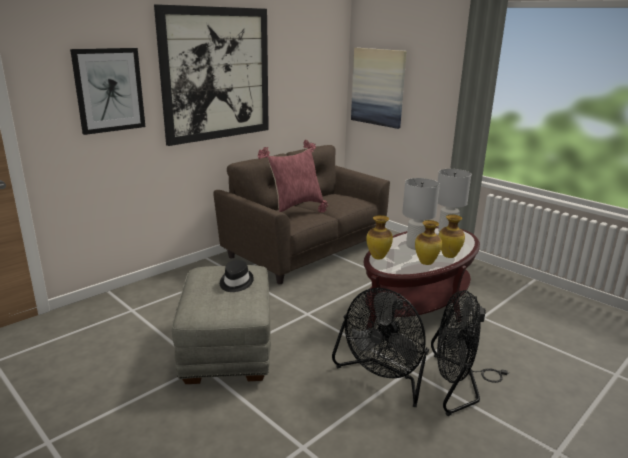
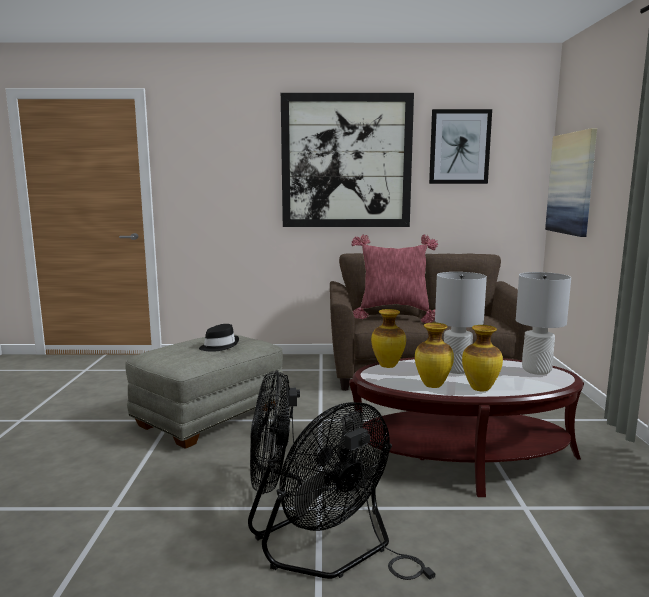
camera: 45 degrees right, 10 degrees down
picture [70,48,145,135] -> picture moved to [429,109,492,184]

